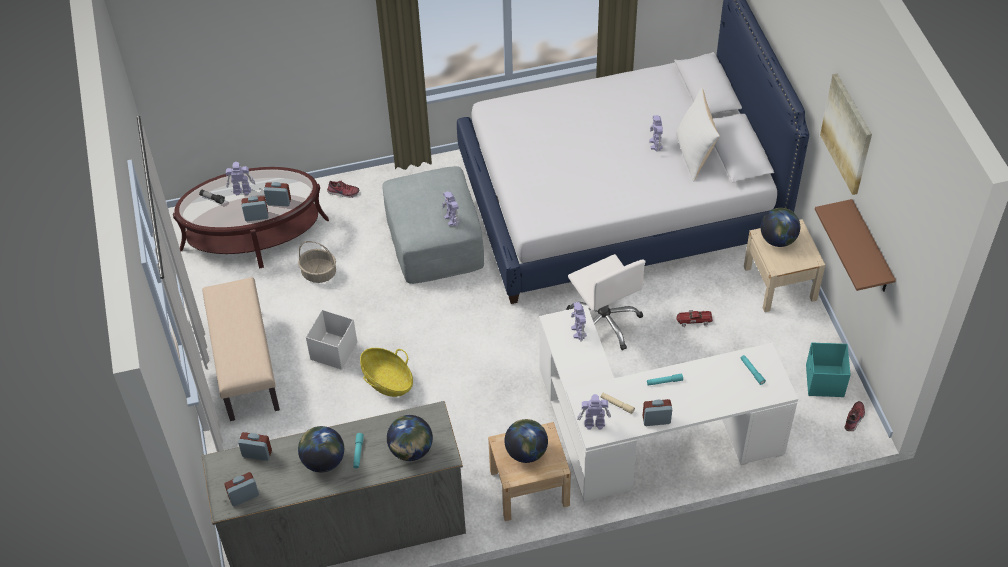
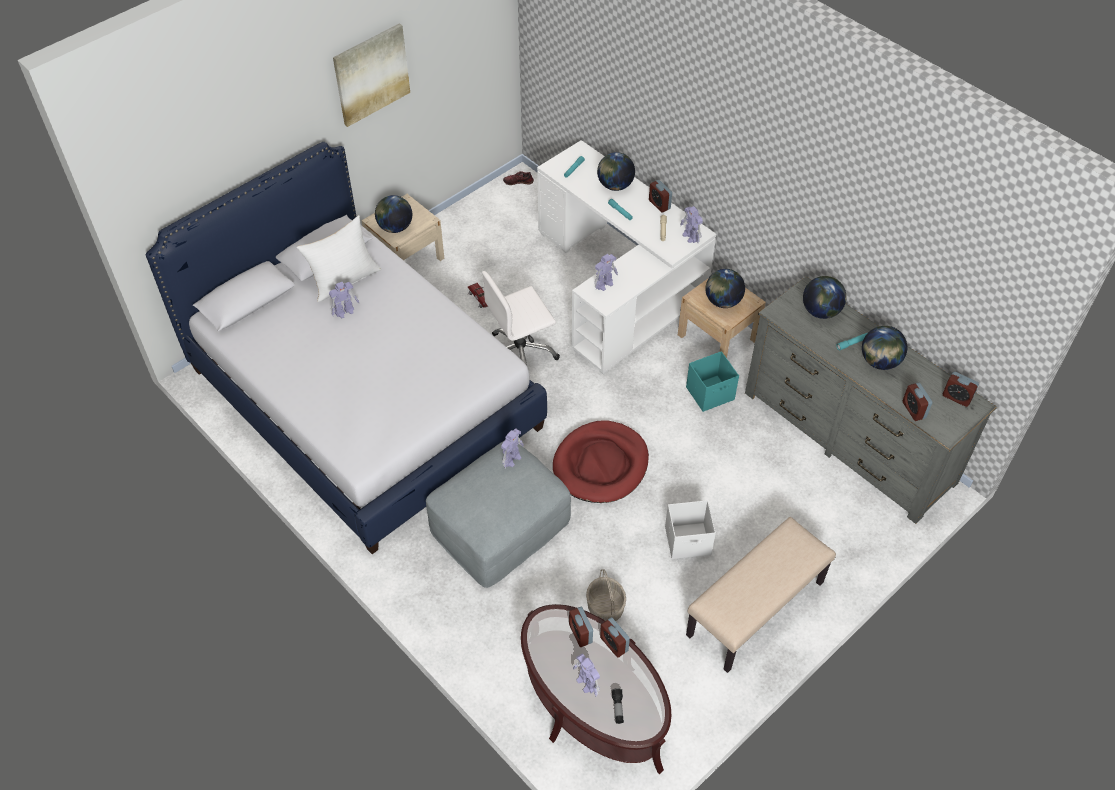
camera: 120 degrees left, 0 degrees up
shoe [327,181,359,198] -> none
basket [360,348,413,397] -> none
white office chair [566,254,646,350] -> white office chair turned 150 degrees counterclockwise [482,271,560,365]
turquoise storage box [806,342,851,397] -> turquoise storage box moved to [686,351,739,412]
brown shelf [815,199,896,292] -> none
none -> red dog bed [553,420,649,503]
none -> globe [597,152,635,191]

